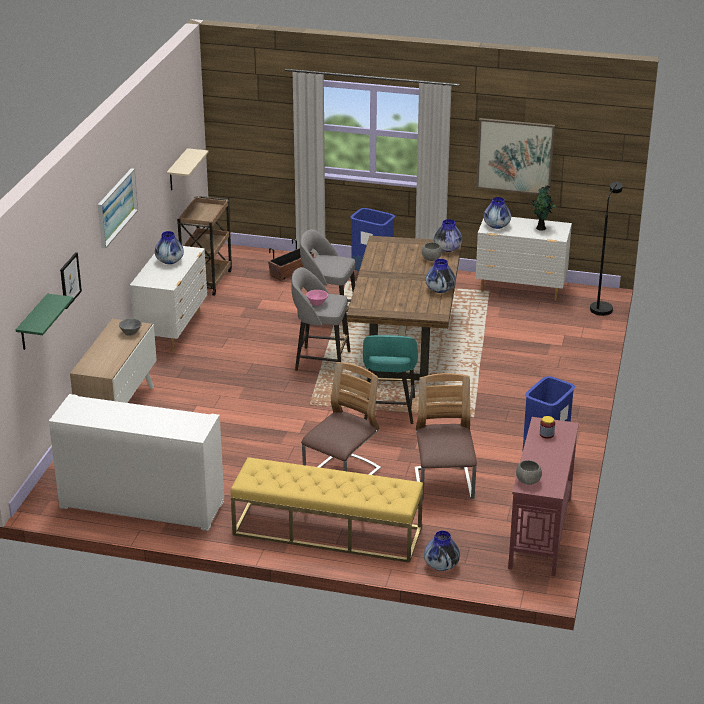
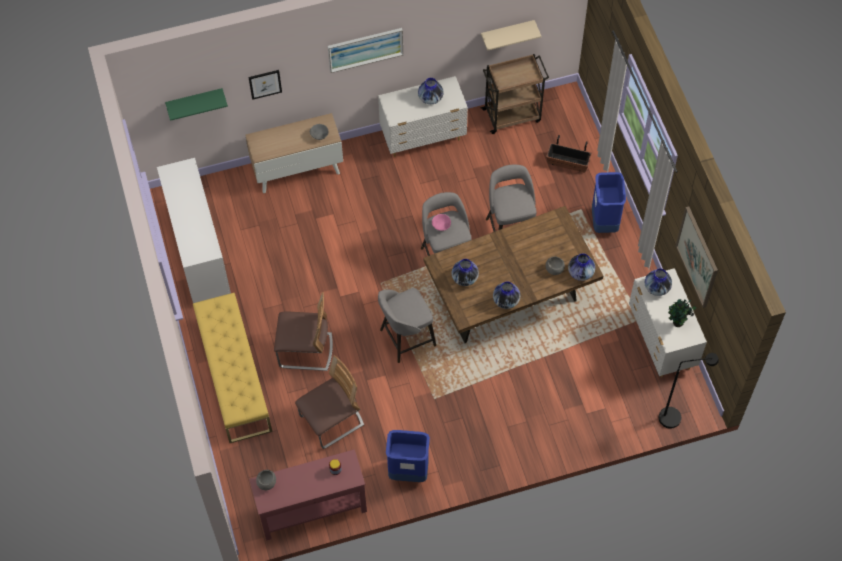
camera: 60 degrees right, 30 degrees up
turquoise stool [363,335,418,424] -> grey stool [378,288,436,363]
vase [424,531,460,571] -> vase moved to [452,259,479,286]

